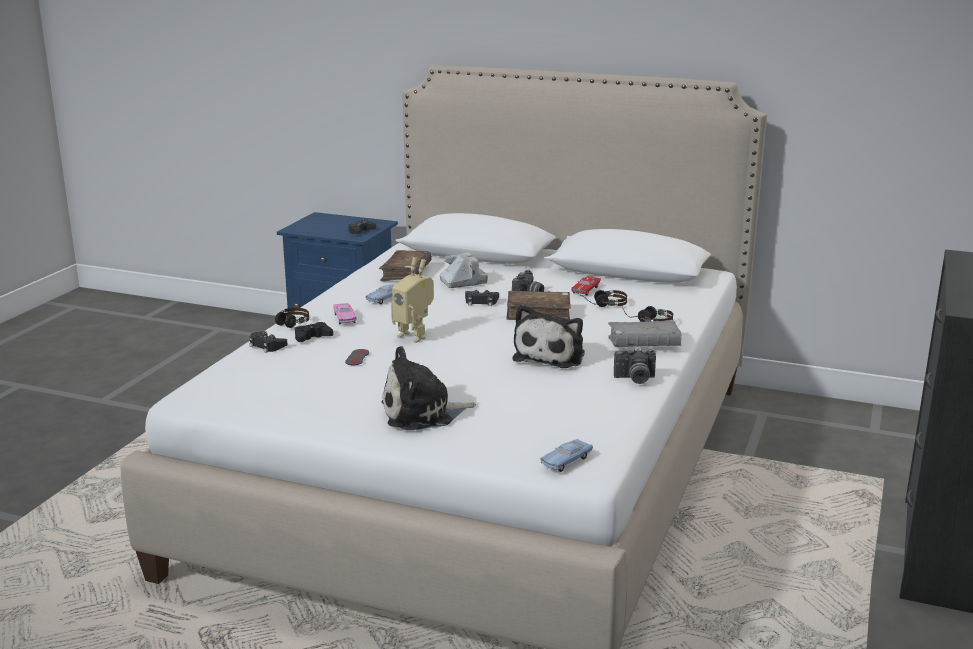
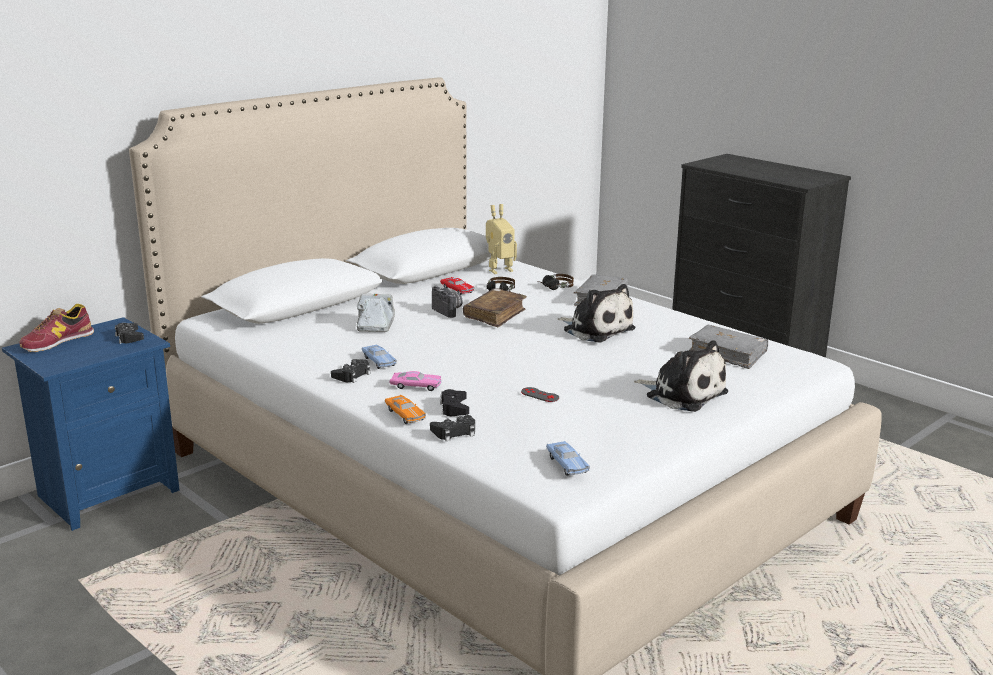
camera: 65 degrees left, 0 degrees up
headphones [275,308,309,328] -> orange toy car [385,395,426,424]
brown book [379,250,432,281] -> none
plush toy [382,346,476,430] -> plush toy turned 60 degrees counterclockwise [634,341,728,412]
toy robot [391,257,434,343] -> toy robot moved to [486,204,517,274]
black game controller [465,290,499,306] -> black game controller moved to [331,359,371,383]
blue toy car [541,439,593,472] -> blue toy car moved to [546,441,590,476]
camera [614,348,656,384] -> none
none -> shoe [20,304,94,352]
none -> grey book [689,325,768,369]

